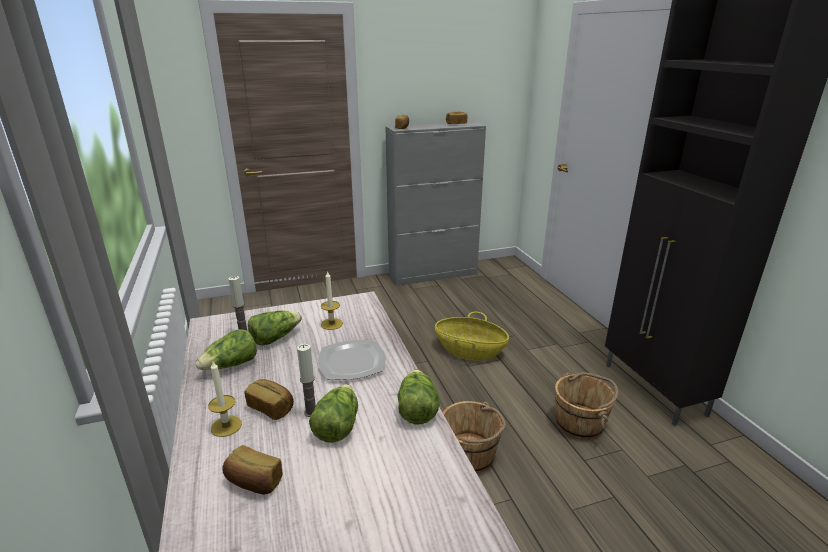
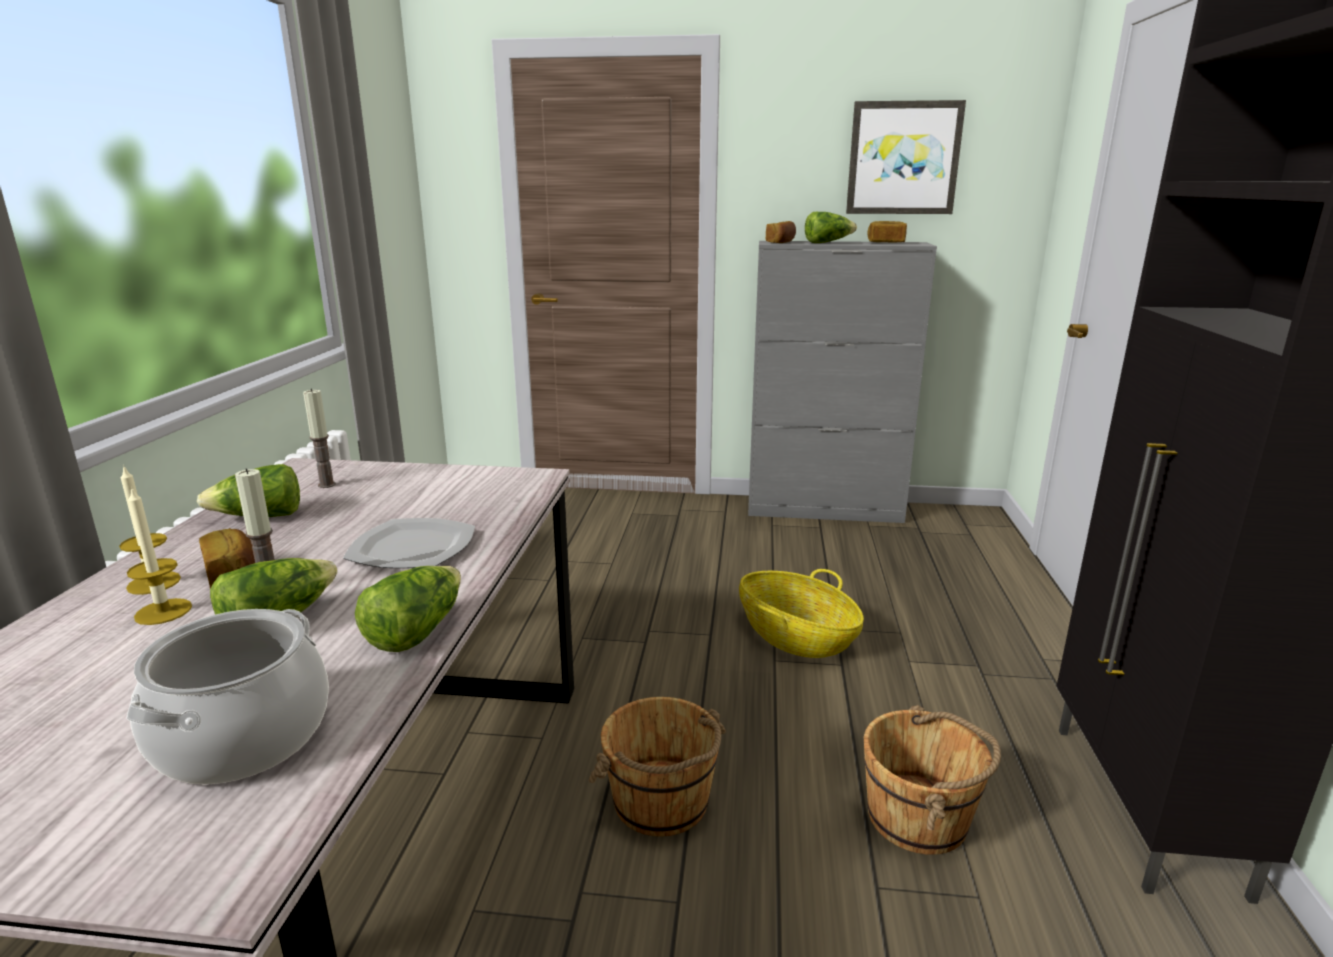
camera: 25 degrees right, 5 degrees down
bread [222,445,283,494] -> none
lettuce [248,311,302,346] -> lettuce moved to [805,212,857,243]
candle [321,271,343,330] -> candle moved to [127,486,192,625]
none -> cooking pot [126,609,329,785]
none -> picture [846,100,966,214]

